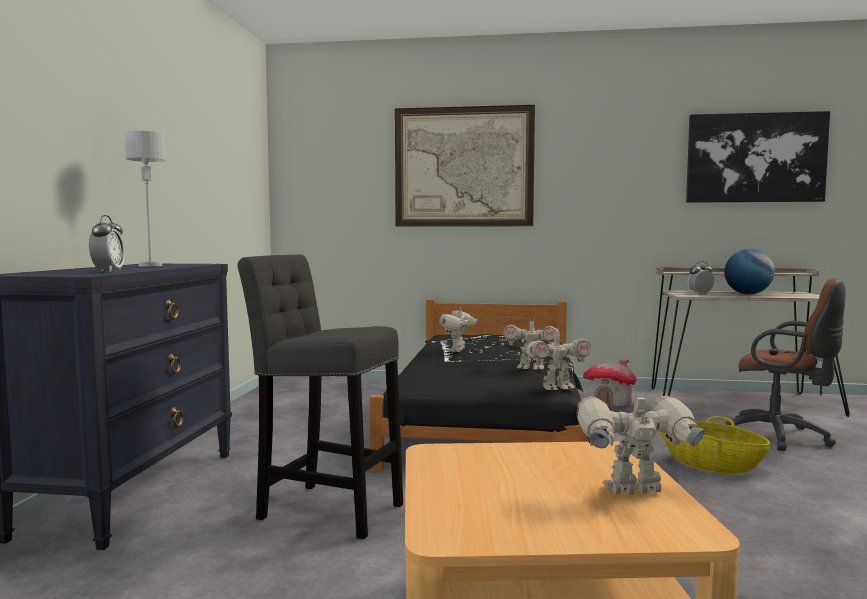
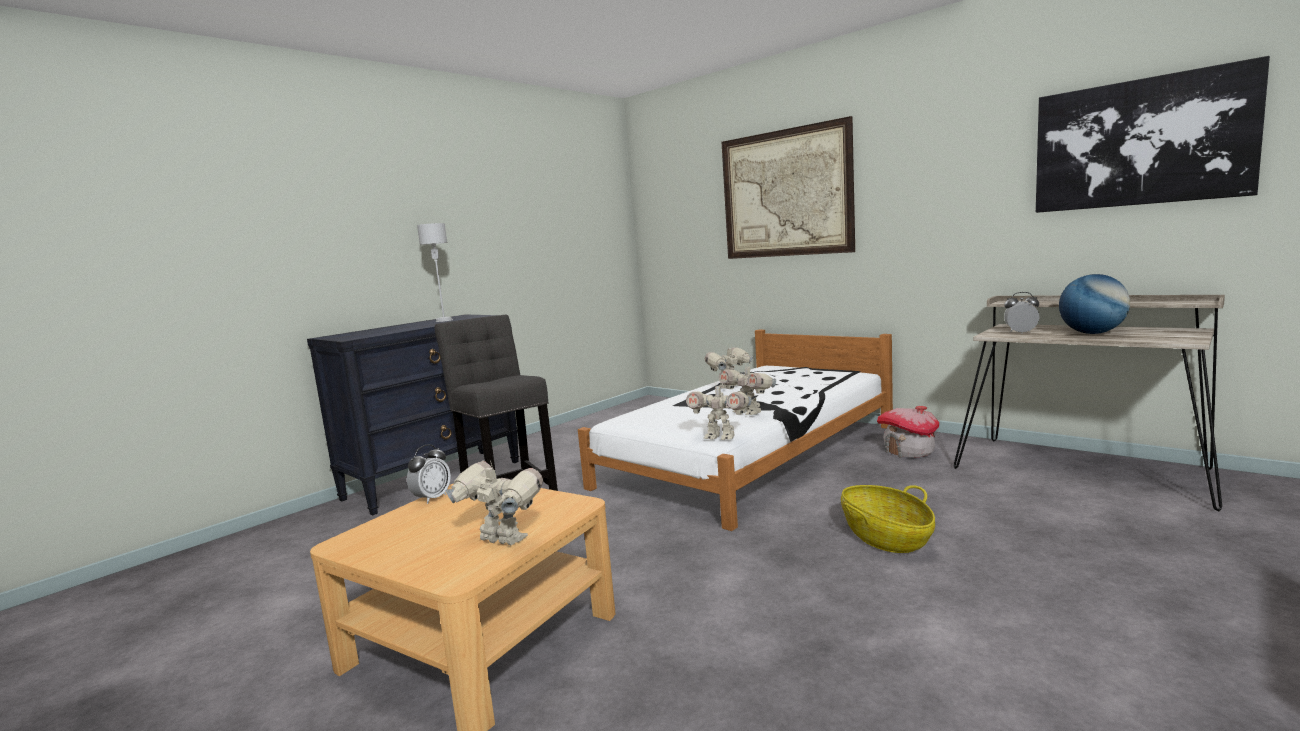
camera: 35 degrees right, 5 degrees up
alarm clock [89,215,125,272] -> alarm clock moved to [407,444,451,504]
black bed [369,299,589,472] -> white bed [578,330,893,531]
brown office chair [725,278,846,451] -> none

